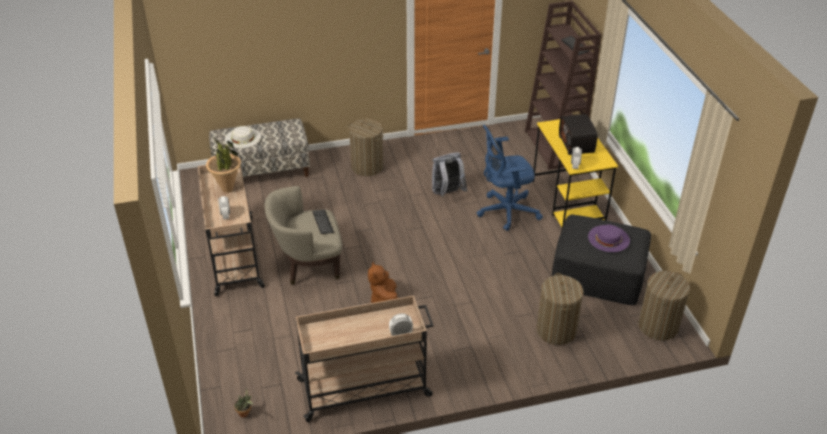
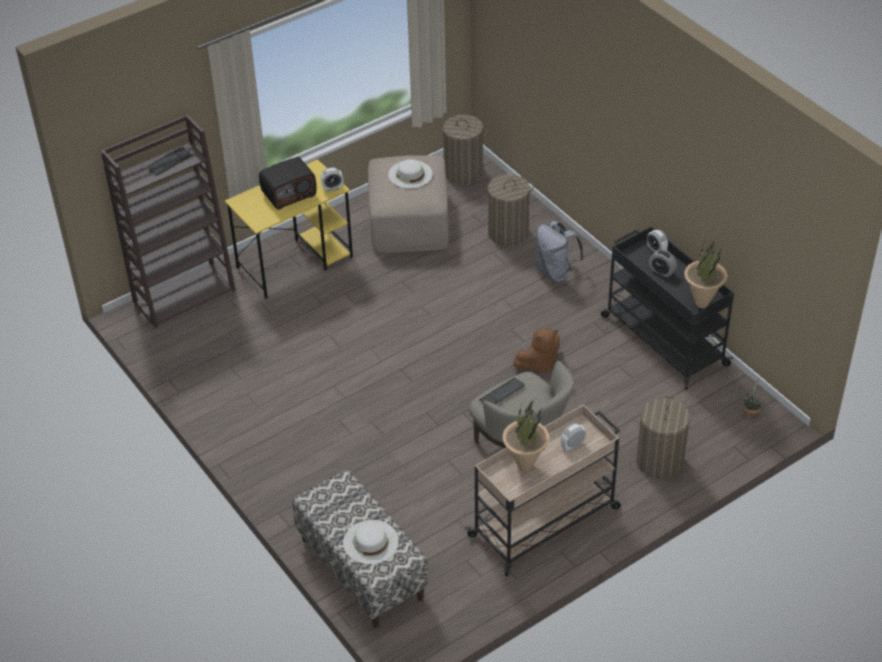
camera: 110 degrees left, 5 degrees up
beige cart [295,296,434,422] -> black cart [601,226,734,390]
laundry basket [348,119,384,176] -> laundry basket moved to [637,396,690,479]
grey backpack [432,153,467,197] -> grey backpack moved to [536,221,584,282]
blue office chair [477,125,543,231] -> none
black ottoman [552,214,651,305] -> beige ottoman [368,155,449,252]
purple hat [588,225,630,252] -> white hat [388,159,433,188]
none -> alarm clock [649,250,677,277]
none -> potted plant [684,239,727,308]

